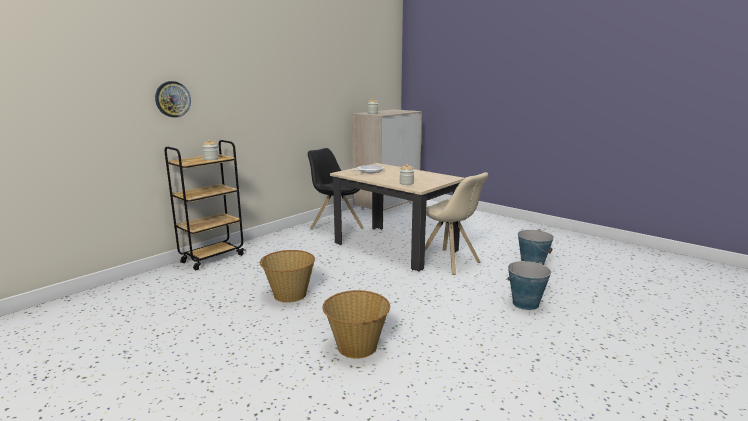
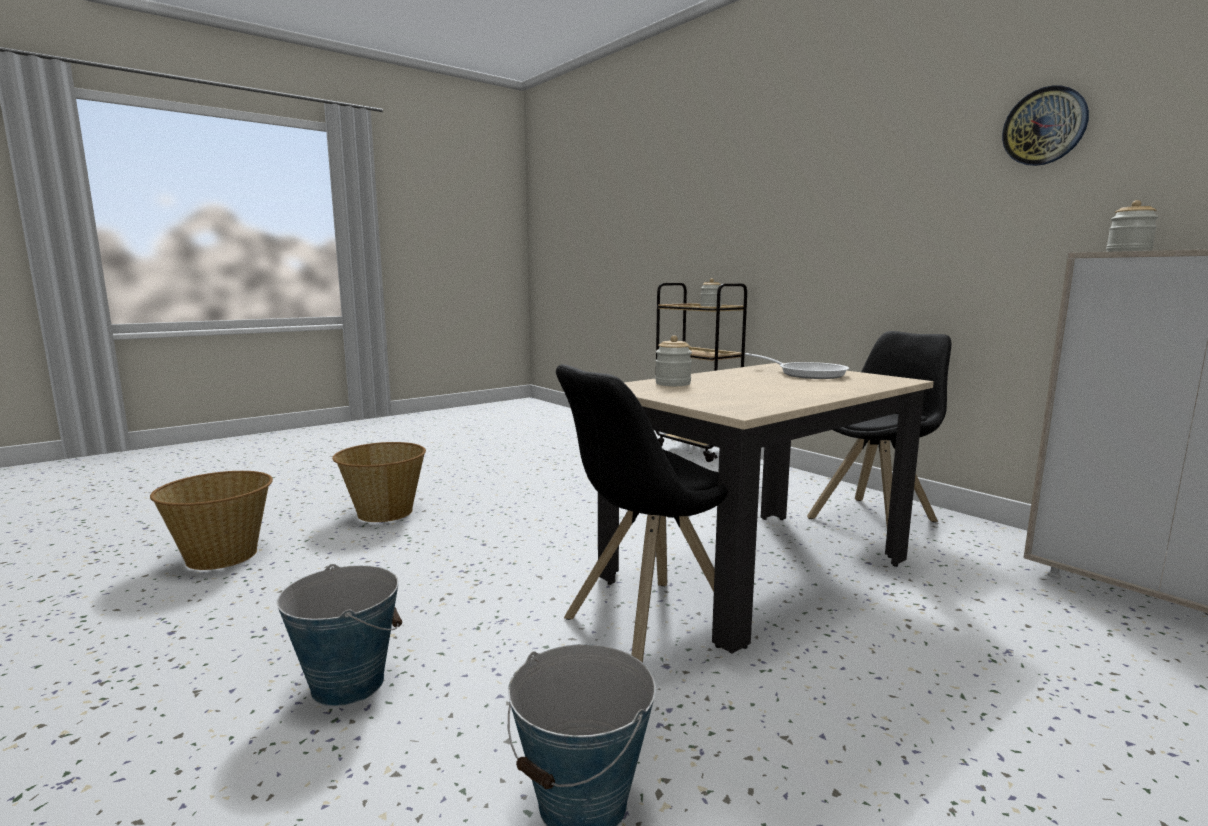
camera: 100 degrees right, 5 degrees down
wall clock [155,81,191,118] -> wall clock moved to [1002,86,1089,166]
basket [260,250,315,303] -> basket moved to [150,471,273,570]
beige chair [425,172,488,275] -> black chair [556,364,728,663]

